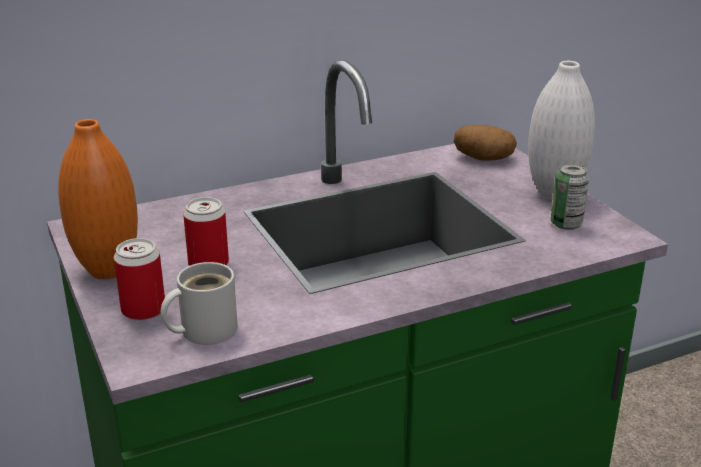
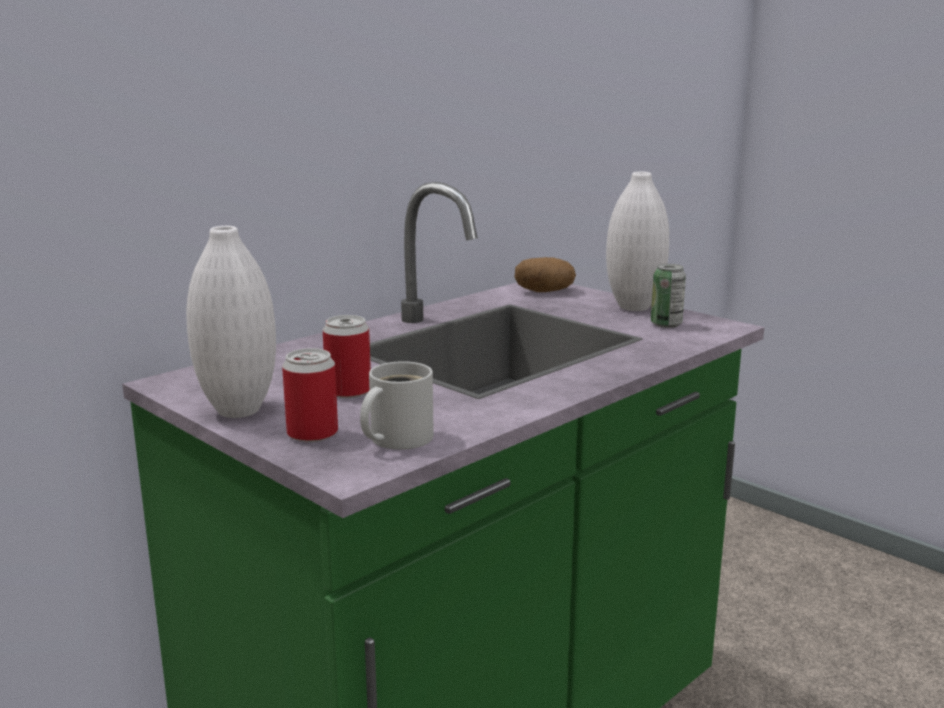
camera: 20 degrees left, 10 degrees down
orange vase [58,119,138,279] -> white vase [186,226,276,418]

